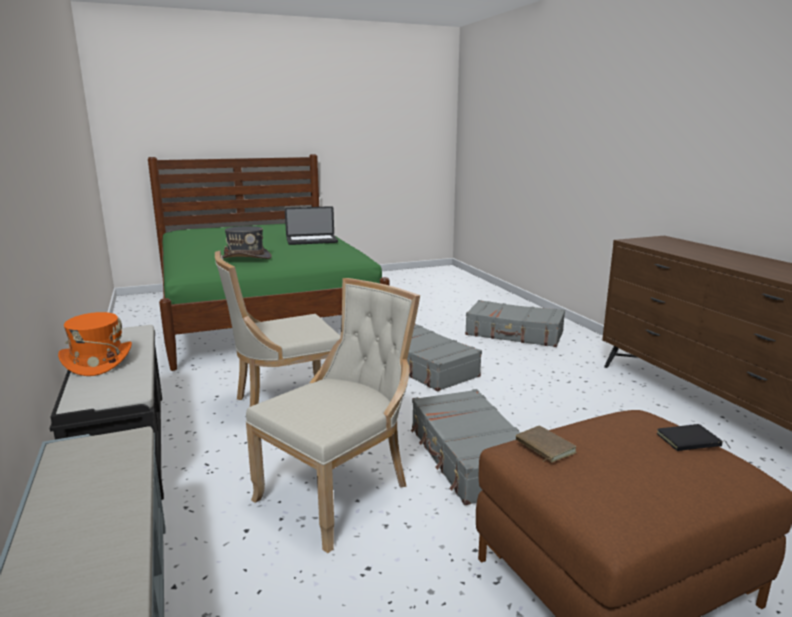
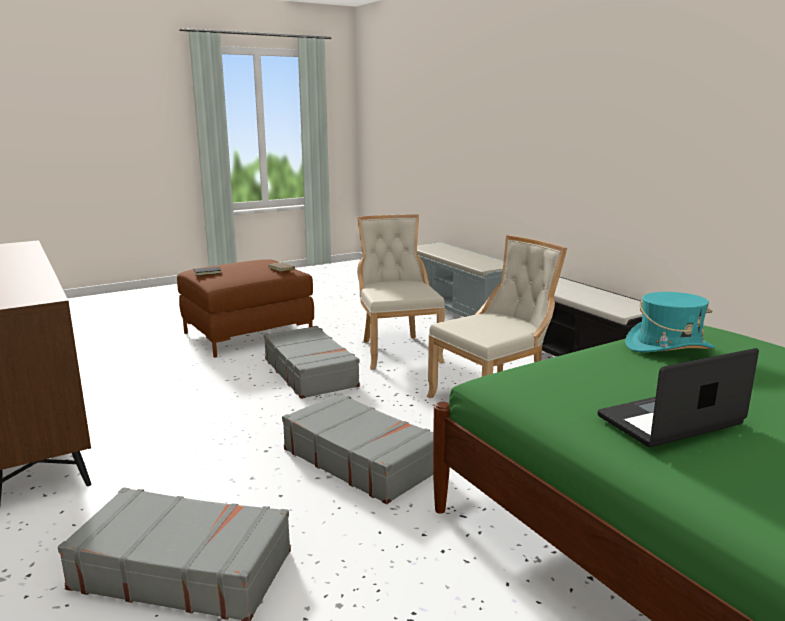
camera: 170 degrees right, 0 degrees up
orange hat [58,312,132,376] -> none
grey hat [222,226,272,259] -> turquoise hat [625,292,715,352]
beige chair [246,278,420,553] -> beige chair turned 135 degrees clockwise [357,214,445,370]

